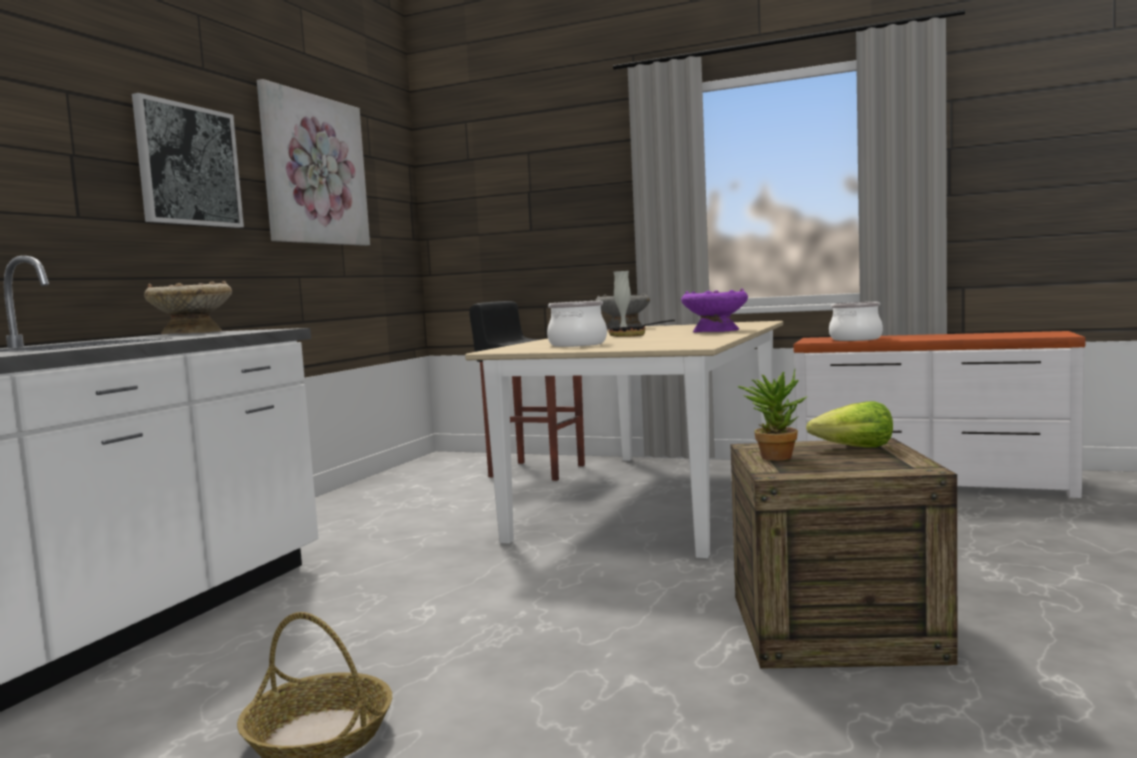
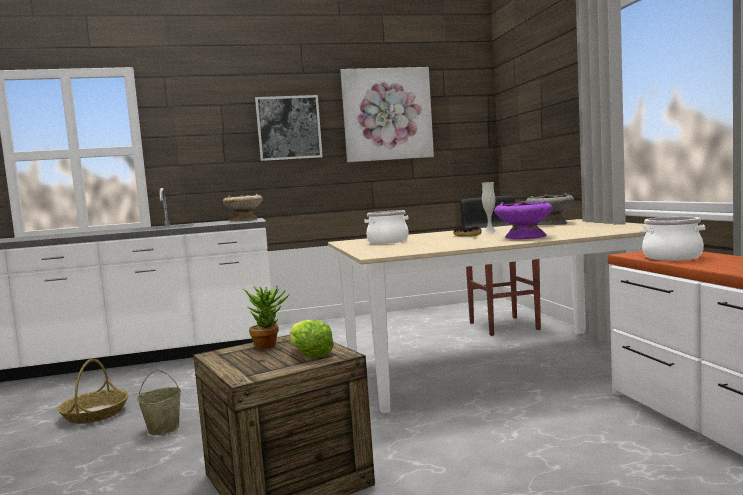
camera: 55 degrees right, 0 degrees up
none -> beige bucket [137,370,181,435]

